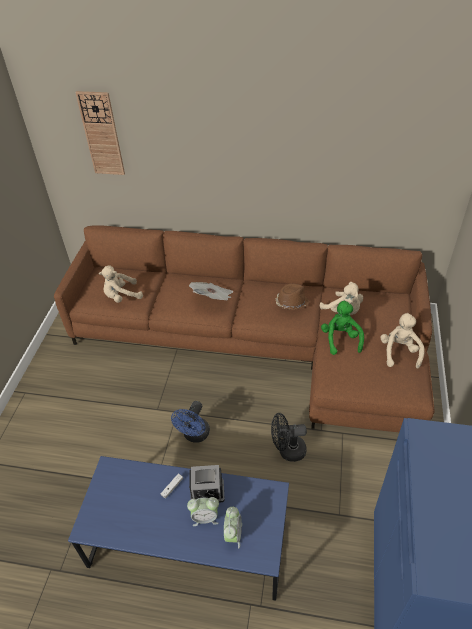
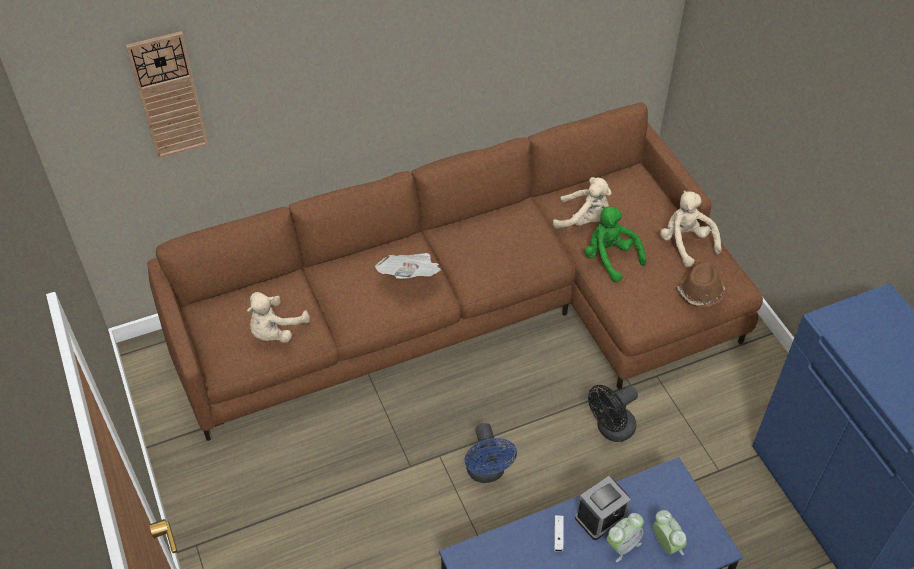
camera: 35 degrees left, 5 degrees up
brown hat [275,284,309,310] -> brown hat moved to [677,262,727,307]

